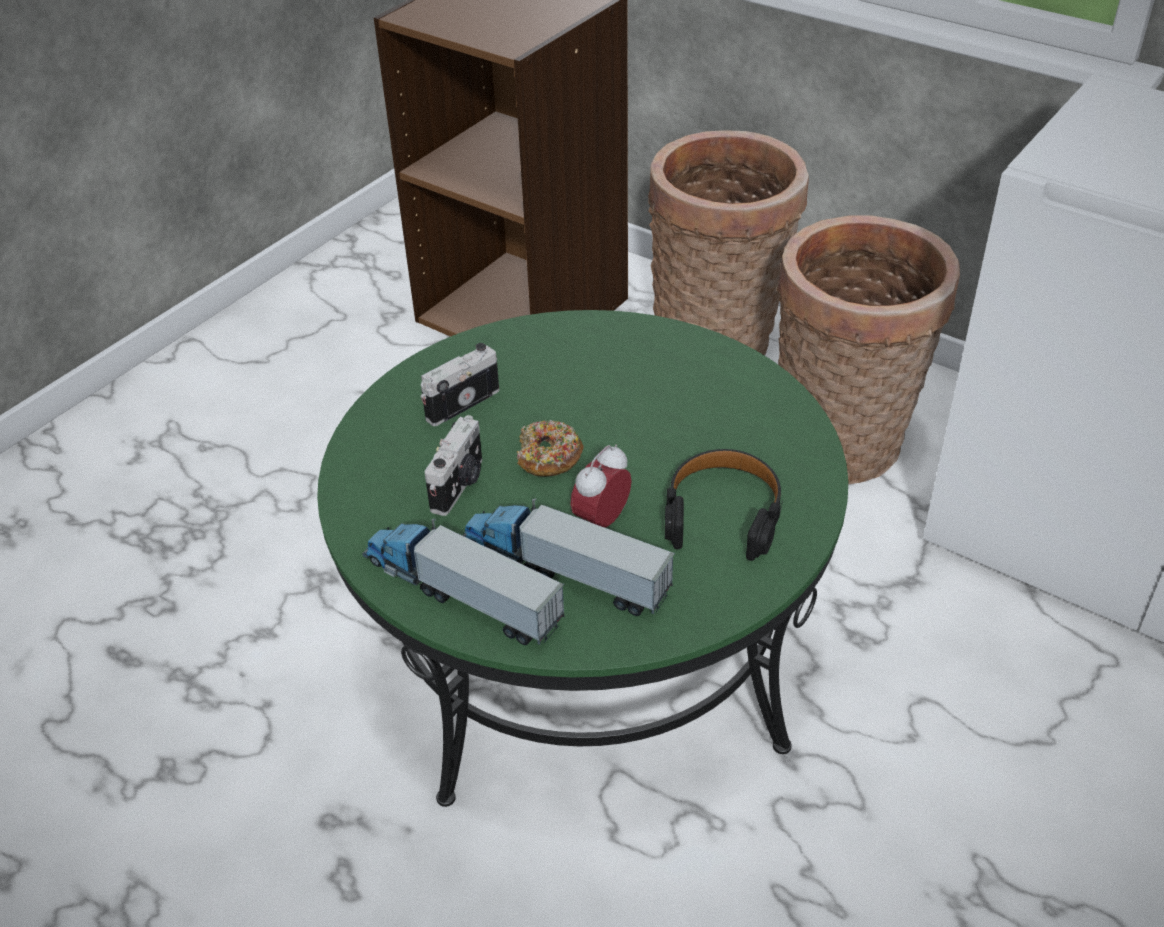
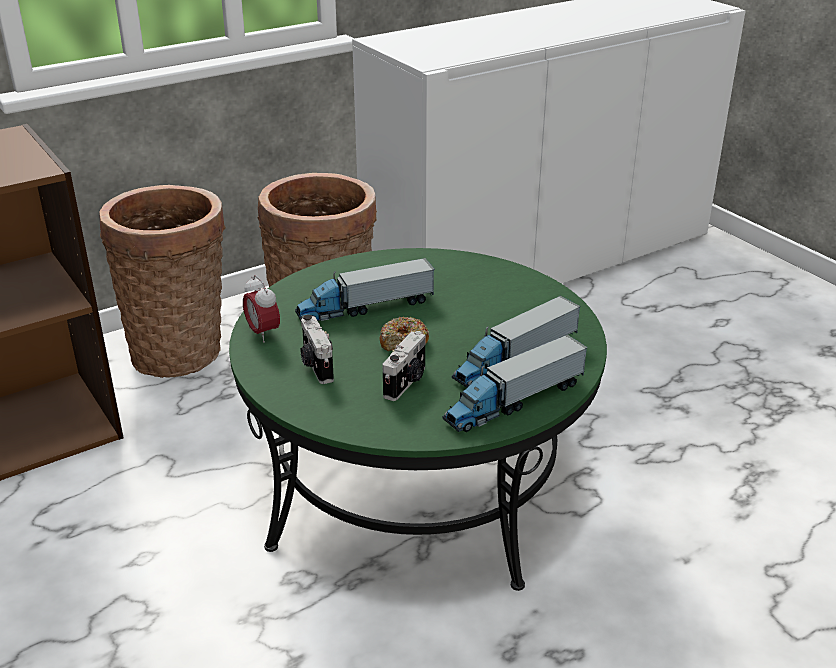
camera: 70 degrees left, 10 degrees down
camera [424,415,482,516] -> camera turned 75 degrees clockwise [382,331,426,401]
alarm clock [570,445,632,528] -> alarm clock moved to [243,275,280,343]
black headphones [665,449,783,561] -> none
none -> toy truck [295,258,435,321]

